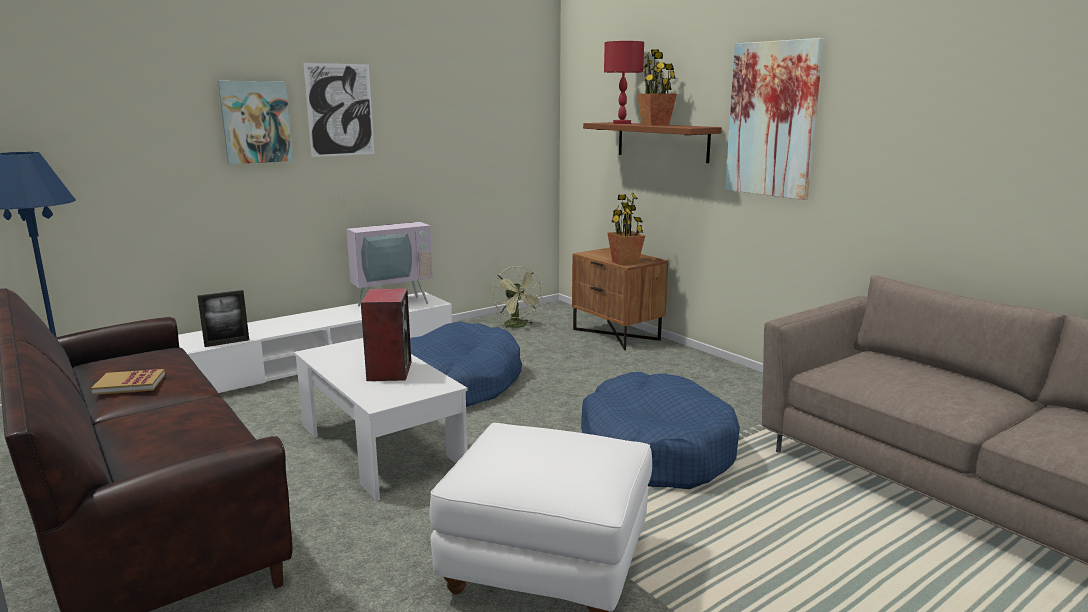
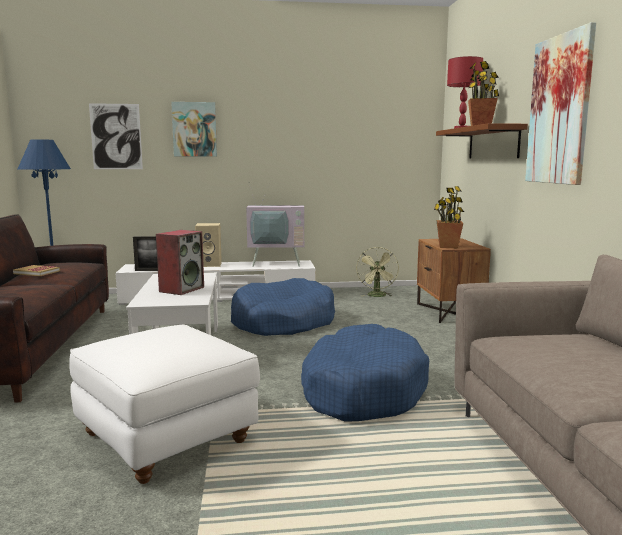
camera: 30 degrees right, 5 degrees down
picture [303,63,374,157] -> picture moved to [89,103,143,169]
none -> beige speaker [195,223,222,267]

